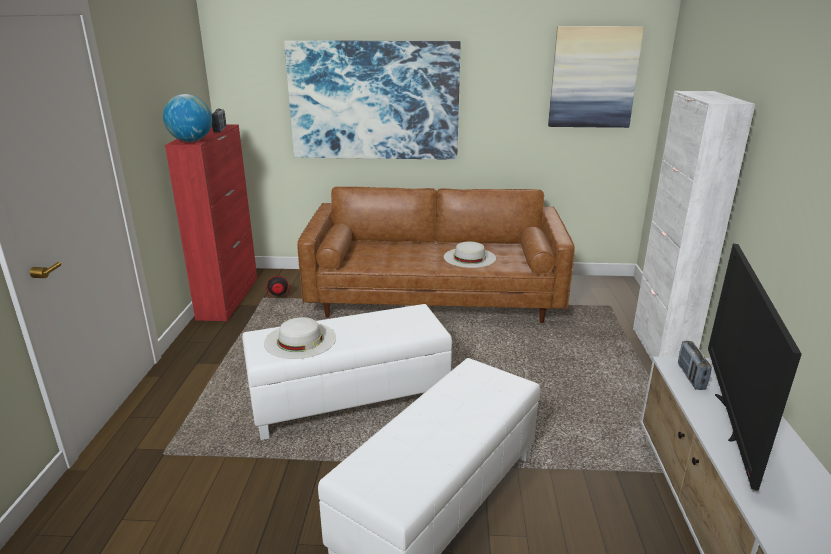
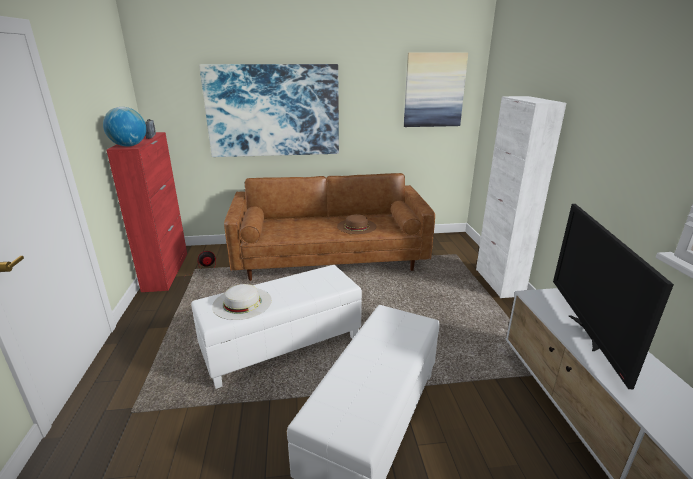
camera: 10 degrees left, 0 degrees up
white hat [444,242,496,268] -> brown hat [337,214,376,234]
radio [678,341,712,390] -> none

